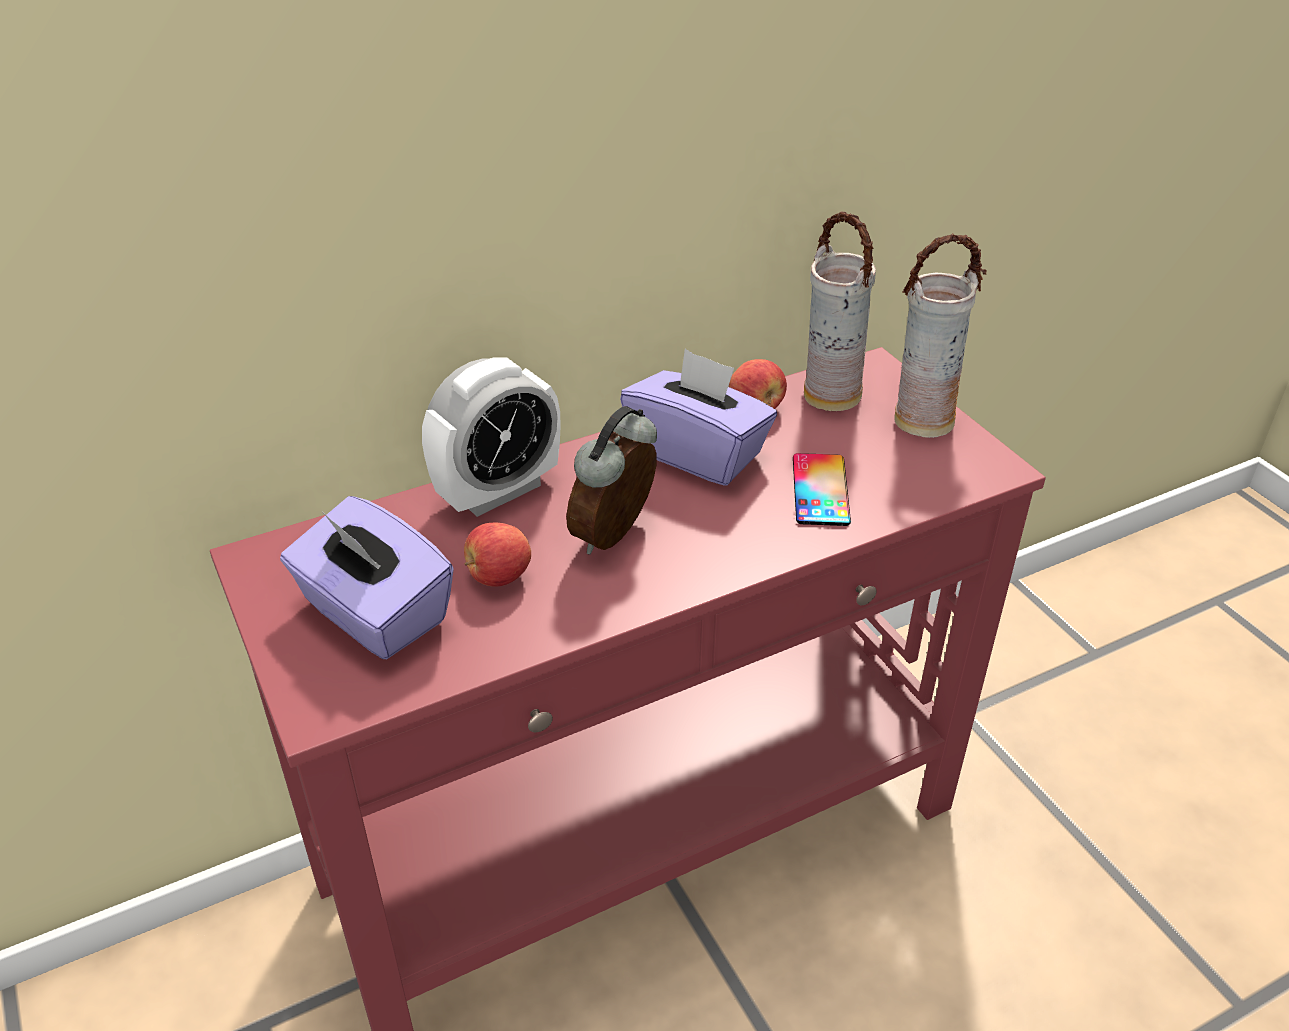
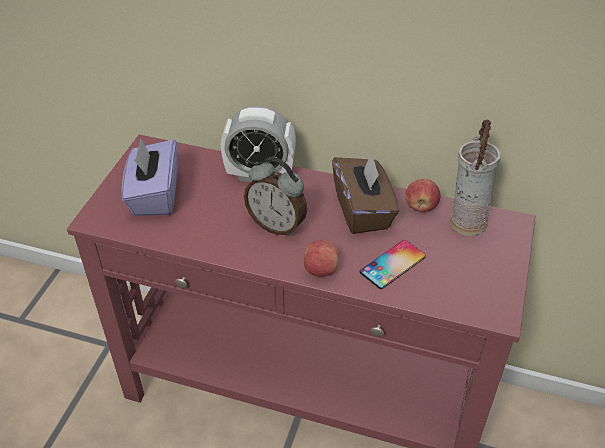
camera: 45 degrees right, 5 degrees up
apple [464,523,531,587] -> apple moved to [304,240,338,277]
alarm clock [566,406,657,554] -> alarm clock turned 135 degrees counterclockwise [244,157,307,236]
purple tissue box [620,349,777,486] -> brown tissue box [332,153,399,234]
vase [895,234,987,438] -> none

